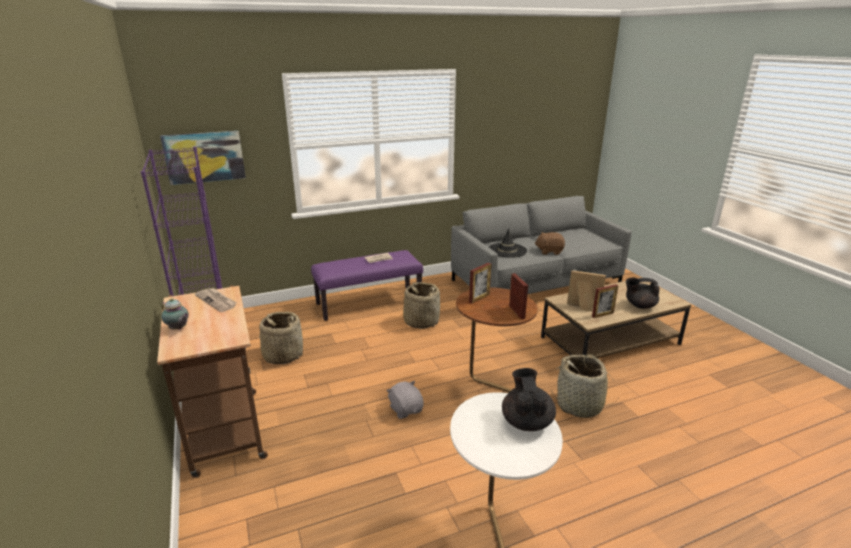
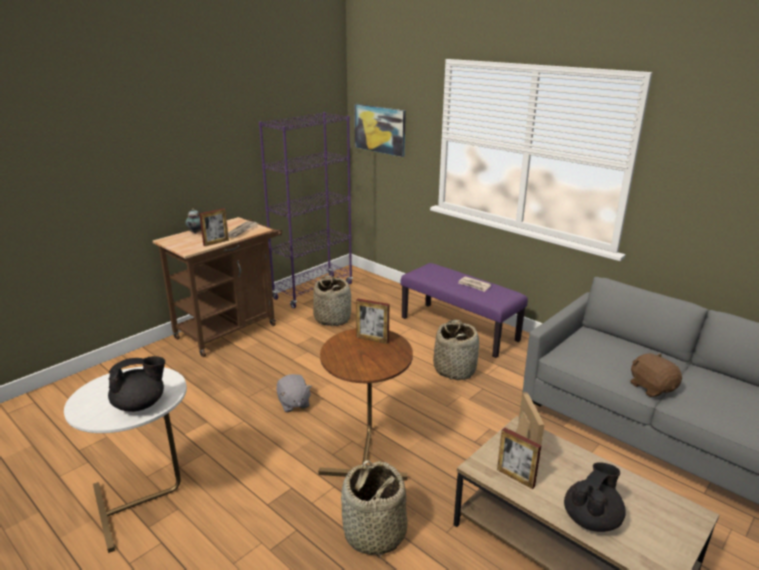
camera: 65 degrees right, 0 degrees up
grey plush toy [386,381,424,419] -> grey plush toy turned 120 degrees clockwise [276,374,312,412]
black hat [489,228,527,258] -> none
picture frame [509,273,528,320] -> picture frame moved to [199,208,229,246]
black teapot [626,277,660,309] -> black teapot turned 60 degrees clockwise [564,462,626,532]

